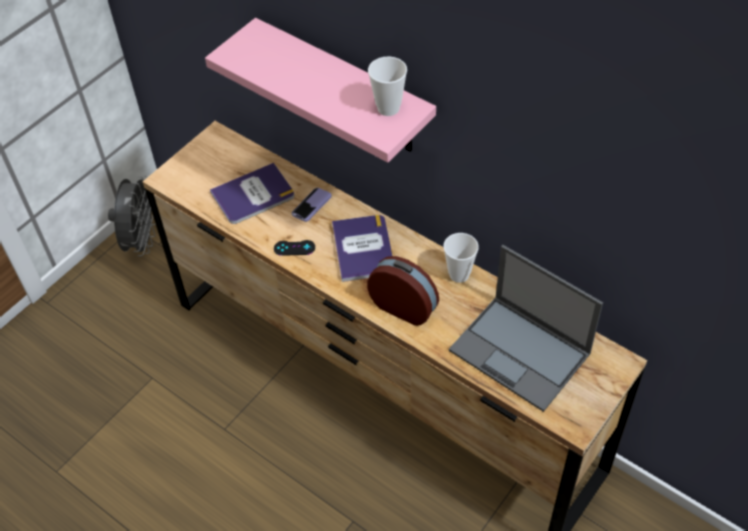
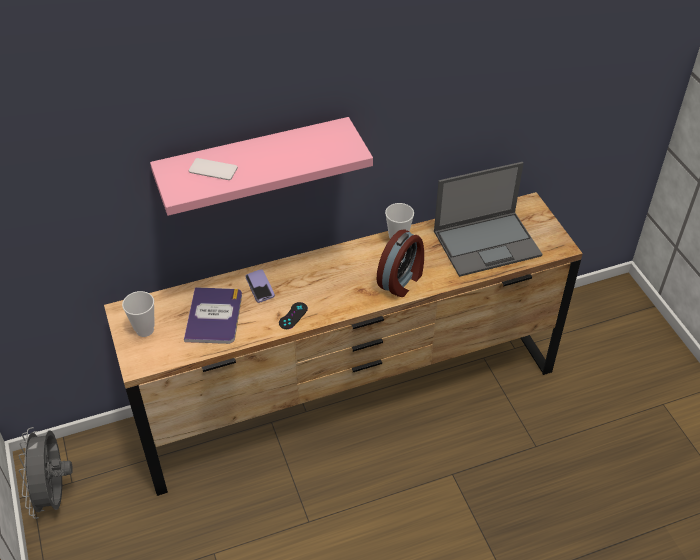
camera: 60 degrees left, 5 degrees down
grey fan [108,175,156,257] -> grey fan turned 135 degrees counterclockwise [18,427,73,519]
book [332,215,393,282] -> none
alarm clock [367,256,439,326] -> alarm clock turned 150 degrees clockwise [377,229,424,297]
cup [368,57,407,116] -> cup moved to [122,291,155,337]
none -> phone [189,158,238,180]

